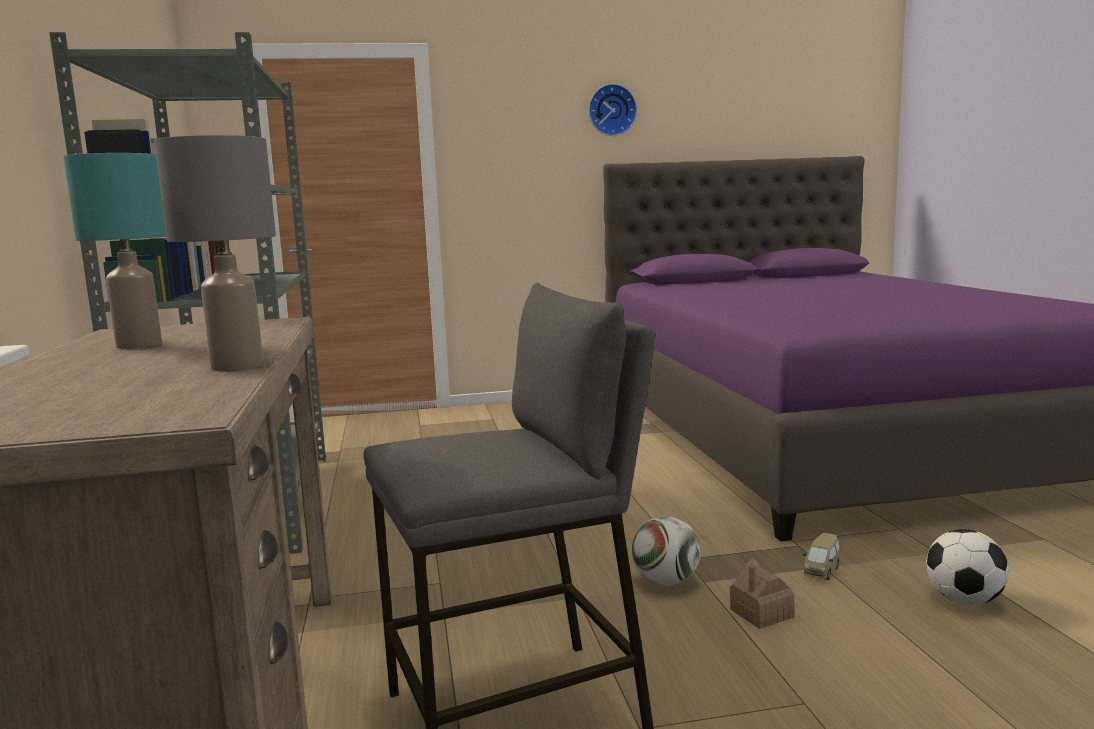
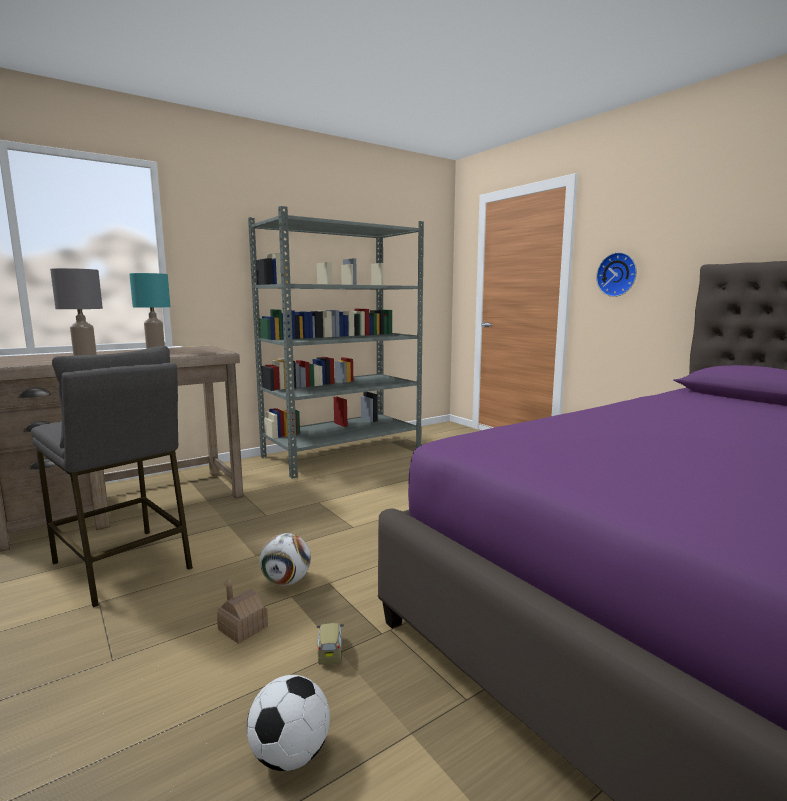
camera: 65 degrees right, 0 degrees up
wall clock [589,84,637,136] -> wall clock moved to [596,252,637,297]
toy car [802,533,840,580] -> toy car turned 75 degrees clockwise [317,623,344,665]

